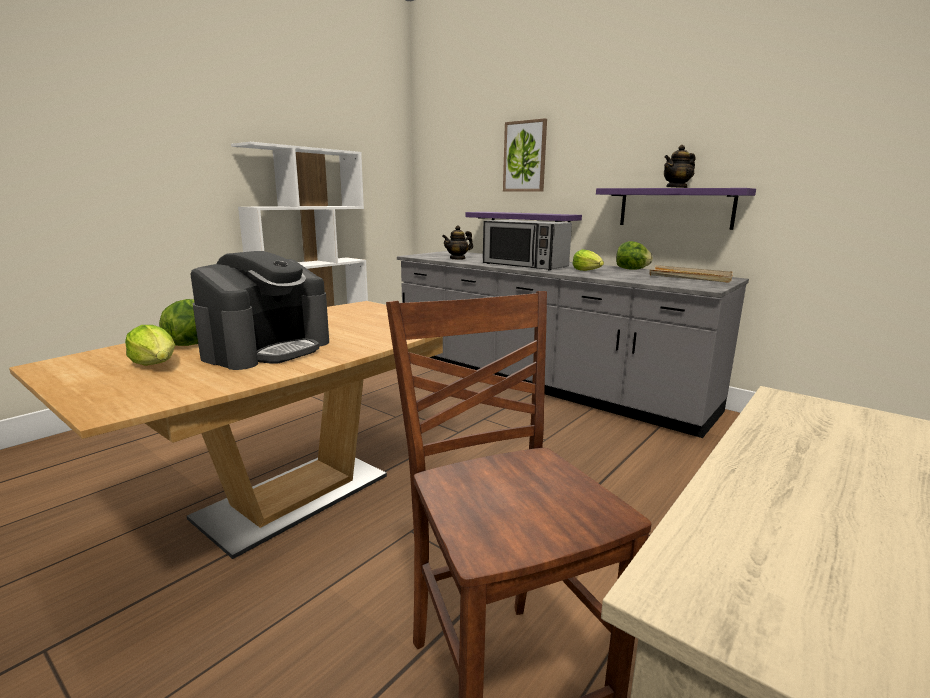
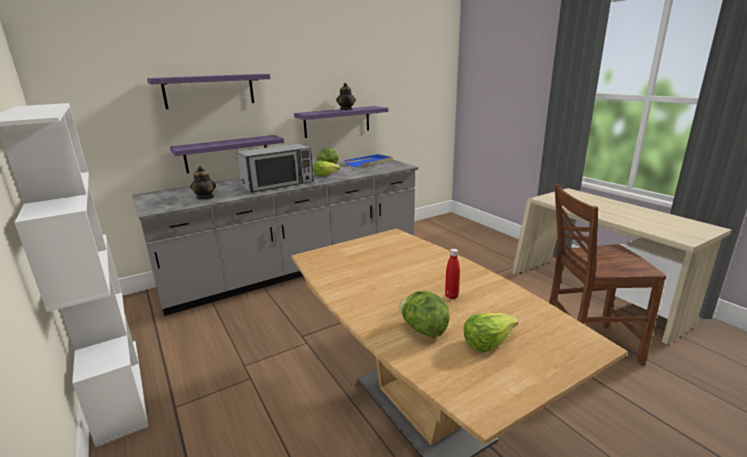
camera: 70 degrees left, 5 degrees up
coffee machine [190,251,329,370] -> red bottle [445,249,460,299]
picture [503,118,547,192] -> purple shelf [147,74,270,109]
beige tray [649,265,733,283] -> blue tray [344,154,393,167]

